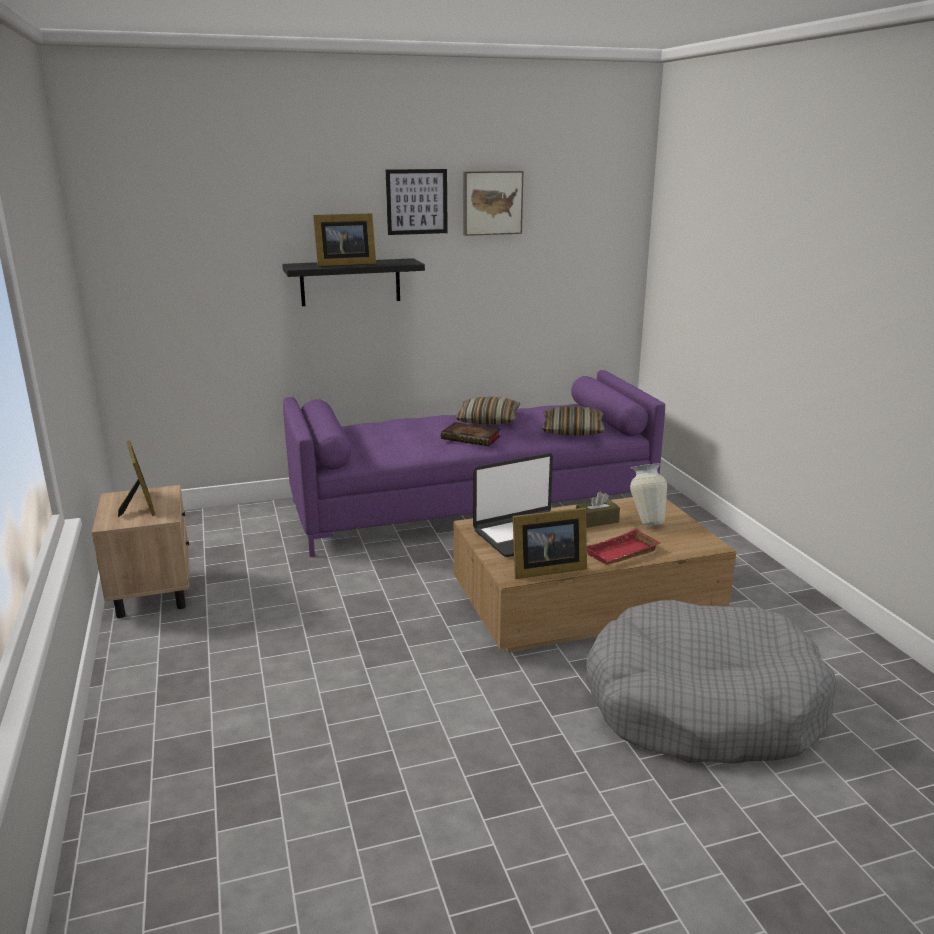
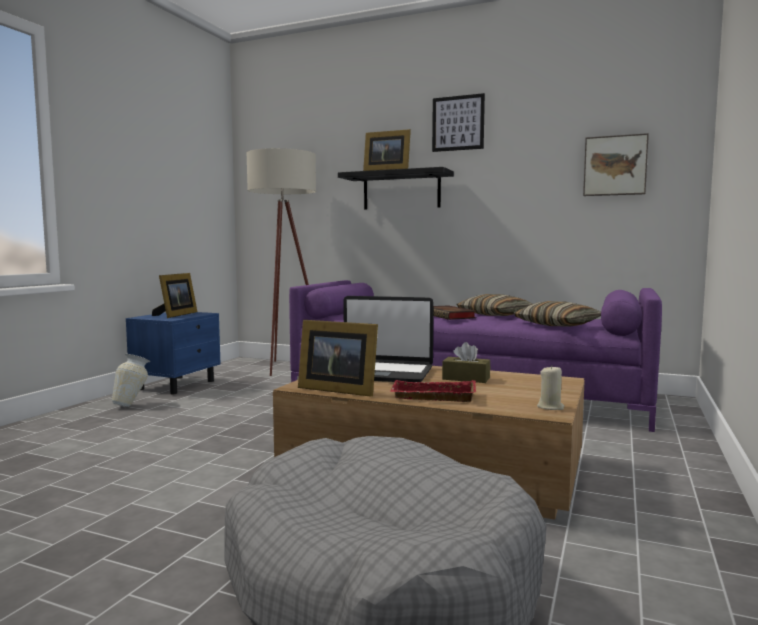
camera: 40 degrees right, 15 degrees down
beige nightstand [92,485,189,618] -> blue nightstand [126,312,221,394]
picture [463,171,523,236] -> picture moved to [583,133,649,196]
vase [630,464,667,526] -> vase moved to [112,354,151,407]
none -> beige floor lamp [247,148,316,376]
none -> beige candle [537,366,564,410]

